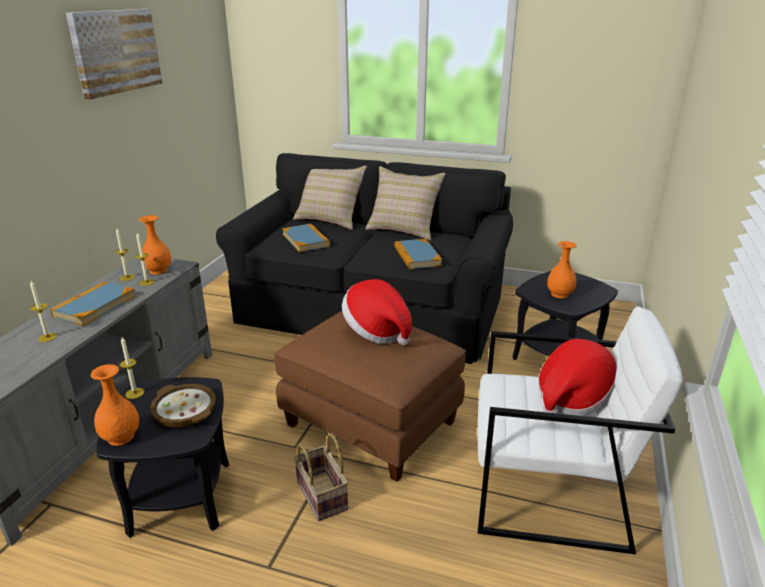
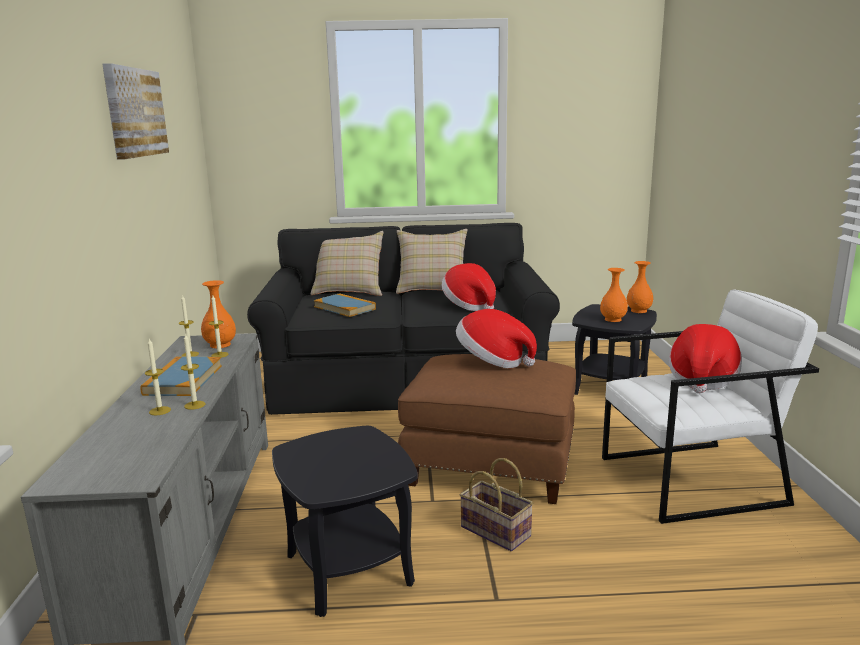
camera: 20 degrees left, 10 degrees down
orange vase [91,364,139,446] -> orange vase moved to [627,261,653,313]
candle [120,337,144,399] -> candle moved to [181,333,206,410]
bowl [150,384,216,428] -> none
book [394,239,442,269] -> hat [441,263,496,311]

